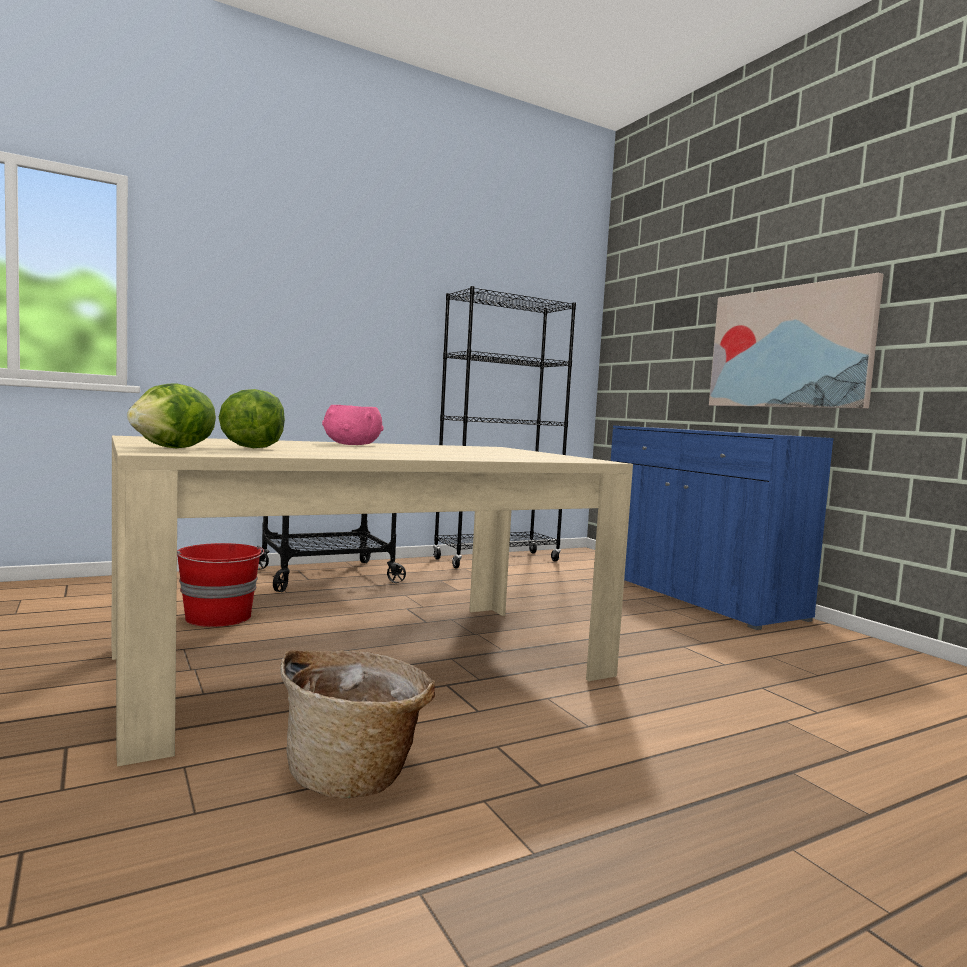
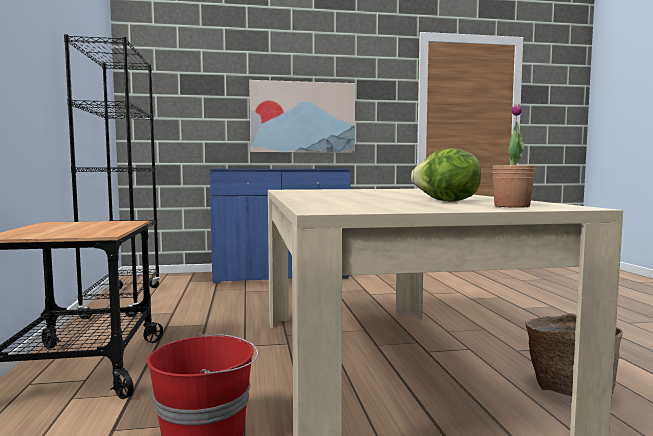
camera: 70 degrees left, 0 degrees up
lettuce [127,383,216,448] -> potted plant [492,104,535,208]
pink bowl [322,405,384,445] -> none

